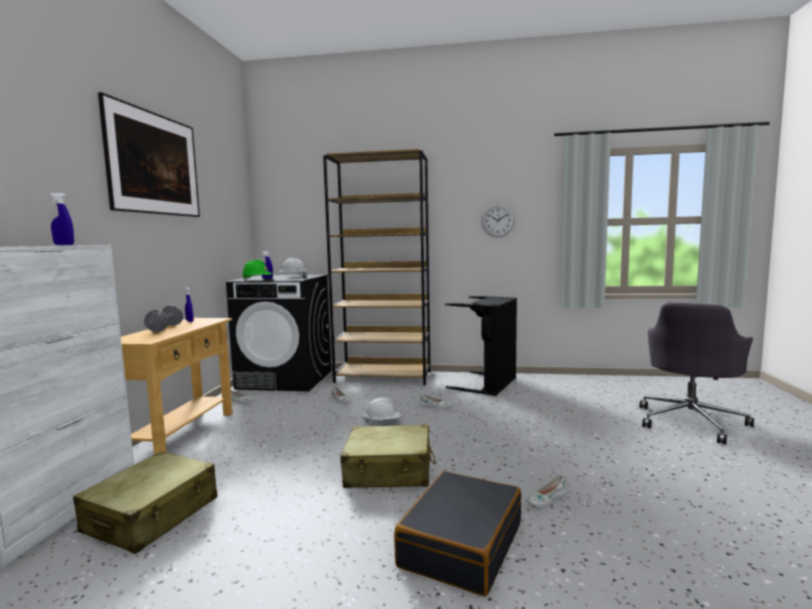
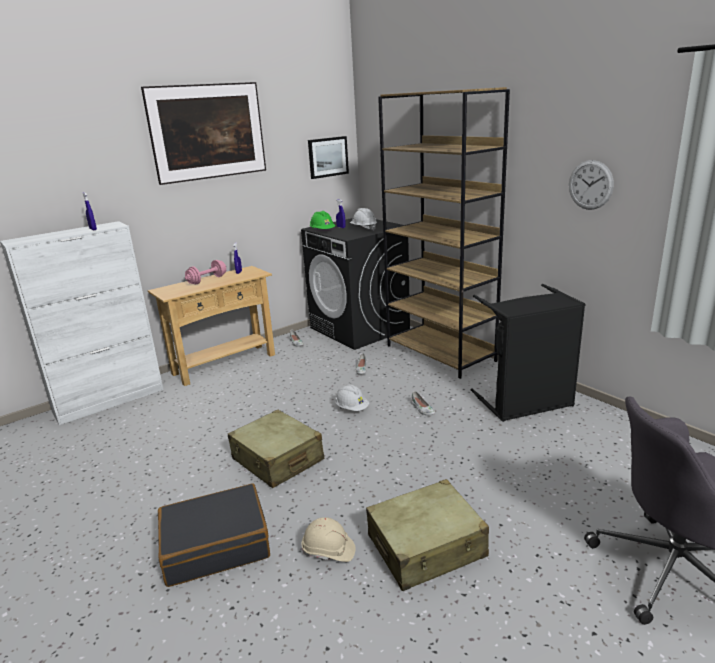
camera: 45 degrees right, 15 degrees up
beige suitcase [73,451,218,554] -> beige suitcase moved to [366,479,489,591]
grey dumbbell [144,305,183,332] -> pink dumbbell [185,260,226,284]
white shoe [528,475,566,507] -> beige hard hat [302,517,356,562]
none -> picture [308,136,349,179]

